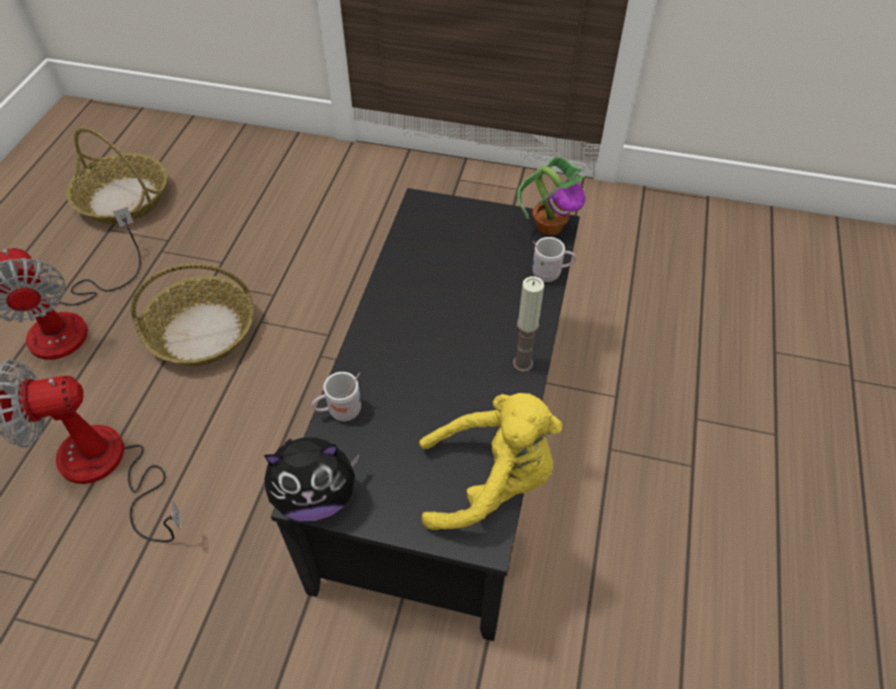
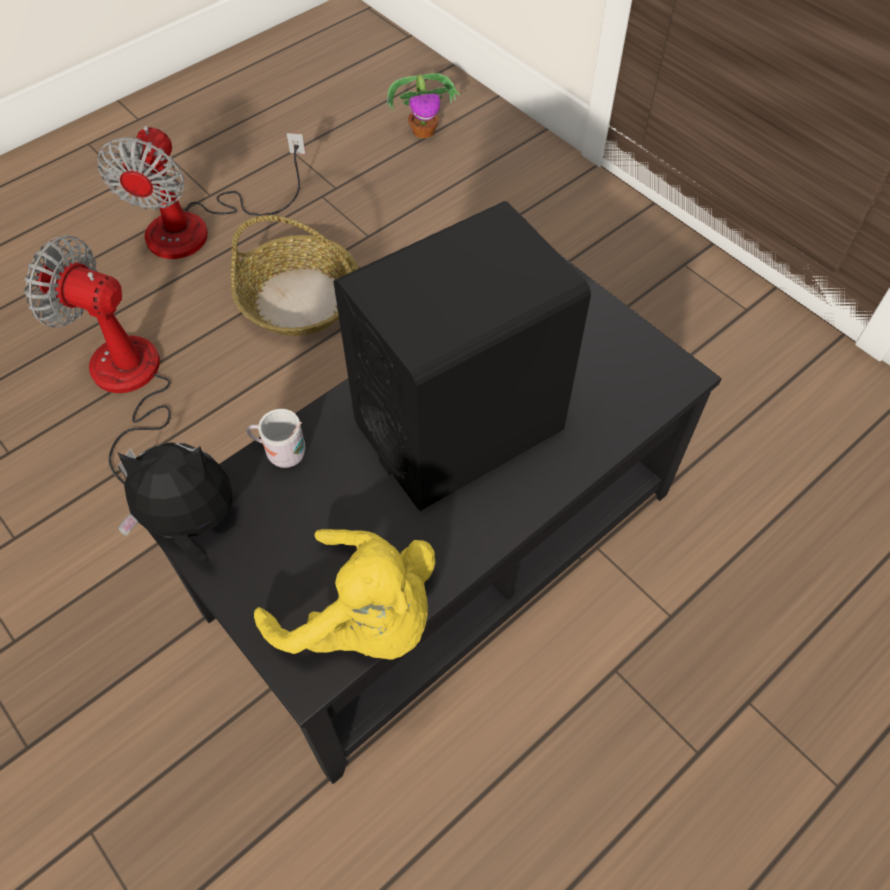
camera: 35 degrees right, 5 degrees up
basket [66,127,167,224] -> none
plush toy [264,437,360,521] -> plush toy turned 150 degrees clockwise [117,442,232,564]
candle [513,276,544,372] -> none
potted plant [517,157,585,235] -> potted plant moved to [386,73,460,138]
white mug [532,237,576,282] -> none
none -> black speaker [334,201,591,511]

